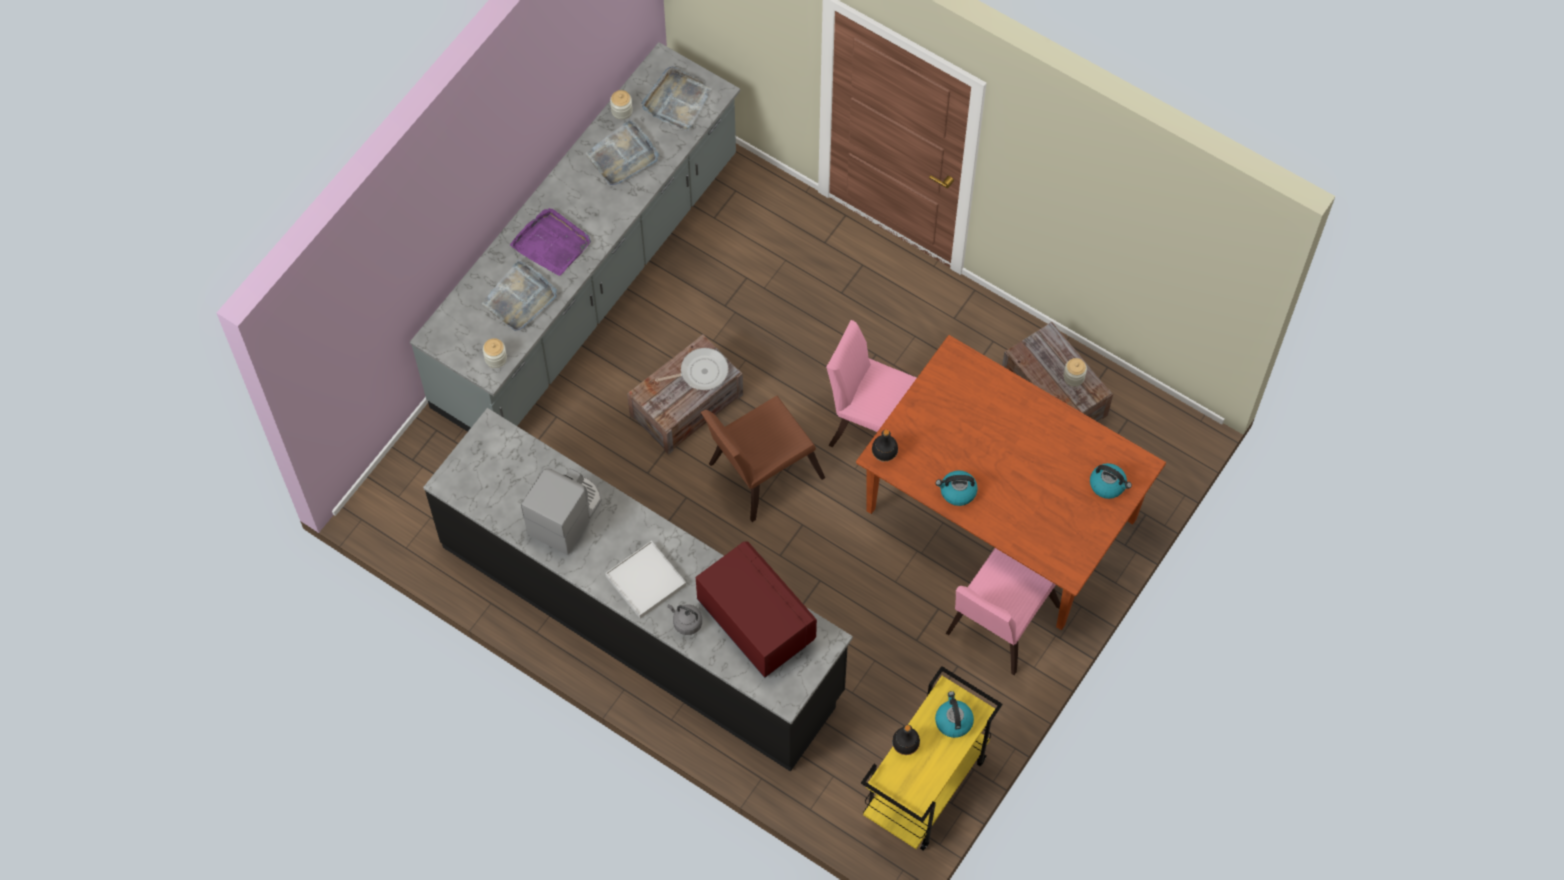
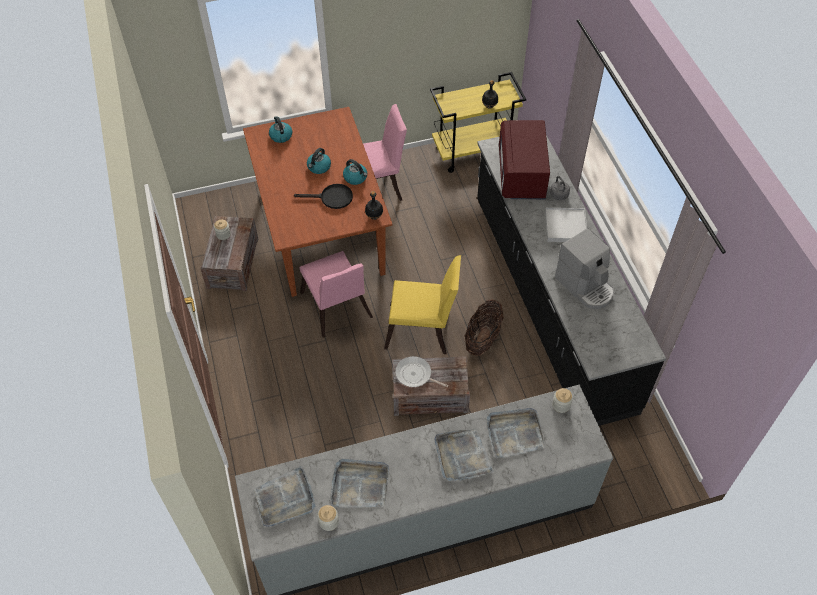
camera: 140 degrees left, 10 degrees down
purple tray [510,208,591,276] -> grey tray [434,429,494,481]
coffee machine [521,469,602,555] -> coffee machine turned 105 degrees counterclockwise [555,228,614,309]
brown chair [701,396,825,522] -> yellow chair [384,255,461,354]
kettle [935,691,974,738] -> kettle moved to [307,148,331,174]
none -> black frying pan [294,184,353,209]
none -> basket [465,299,504,356]

